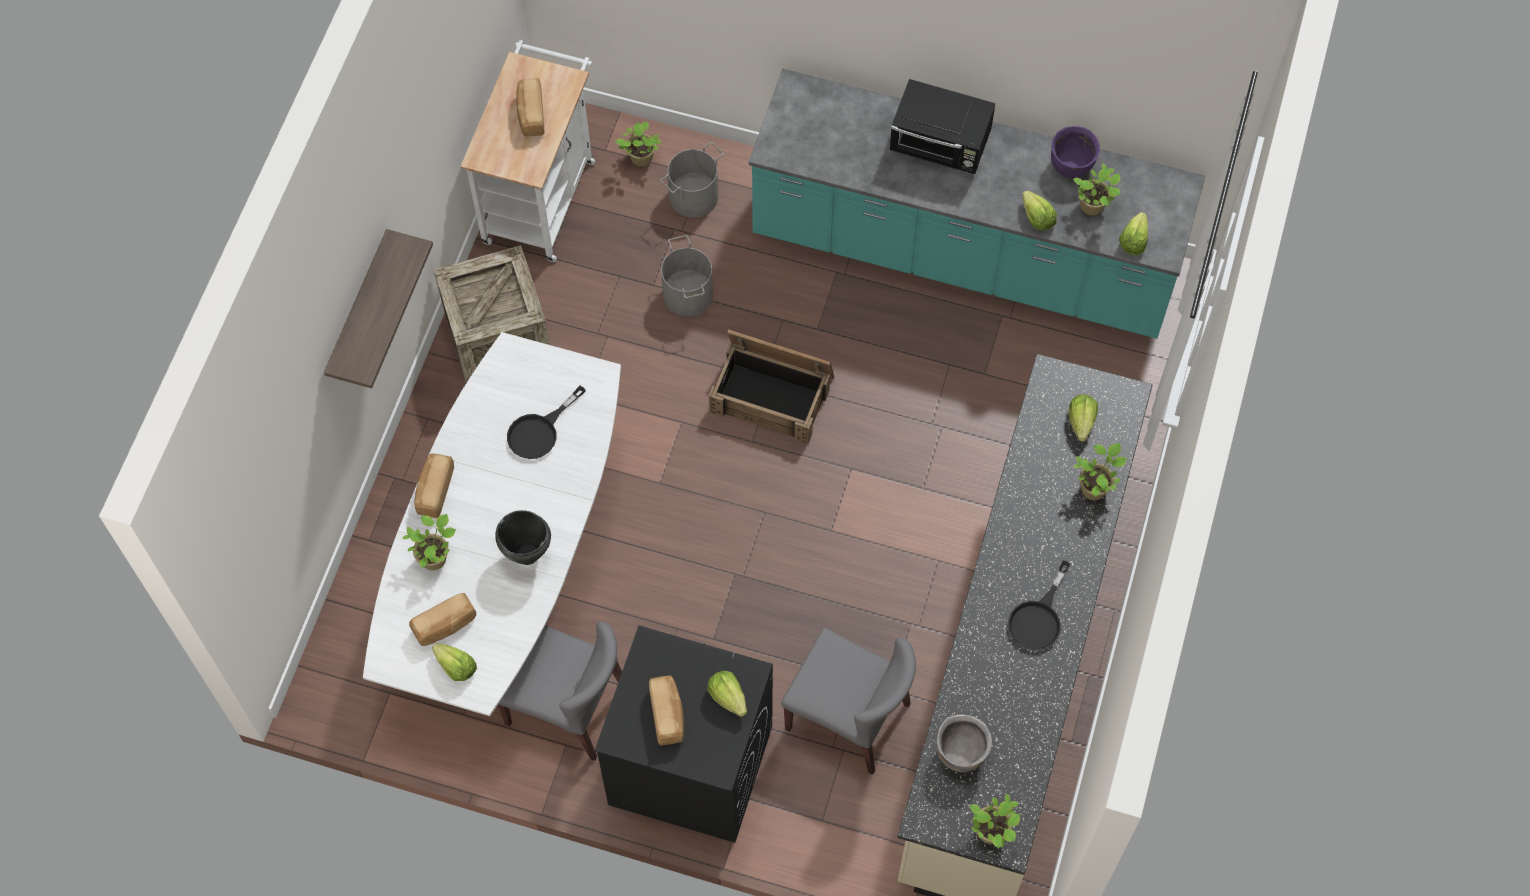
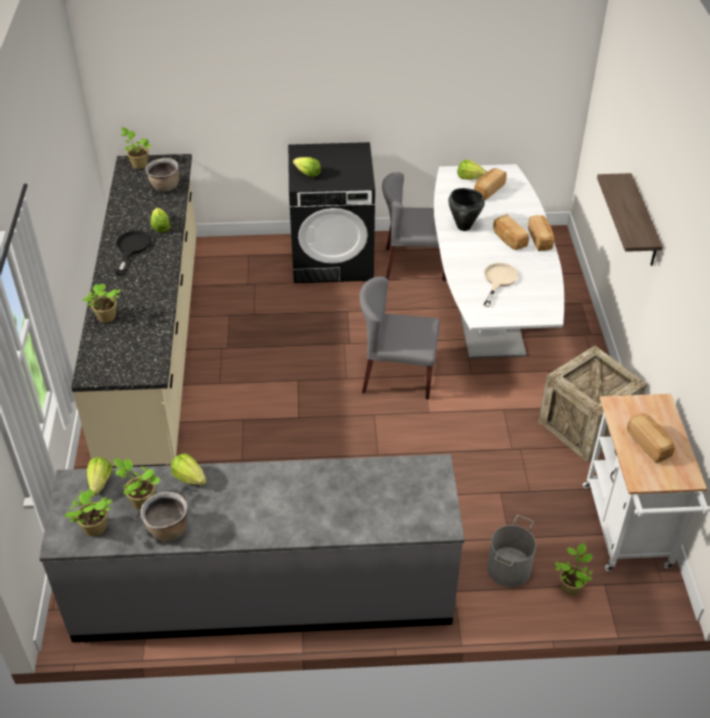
camera: 160 degrees right, 20 degrees down
potted plant [402,514,456,570] -> potted plant moved to [64,488,112,536]
black frying pan [507,386,586,459] -> beige frying pan [484,263,519,307]
bread [649,675,684,746] -> bread moved to [493,214,529,250]
grey bucket [661,235,713,317] -> none
crate [709,329,834,444] -> none
turquoise counter [749,69,1205,339] -> grey counter [39,454,465,643]
grey chair [781,628,916,775] -> grey chair moved to [359,276,440,400]
black microwave [890,79,995,174] -> none
purple cooking pot [1051,126,1100,178] -> brown cooking pot [141,492,188,542]
lettuce [1069,394,1098,442] -> lettuce moved to [151,208,171,232]

